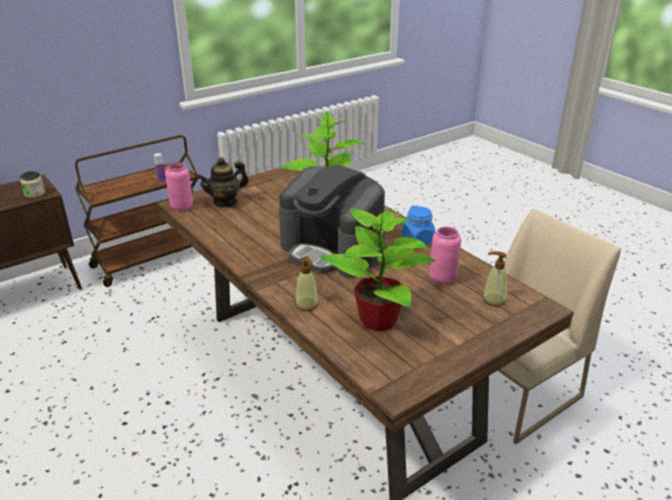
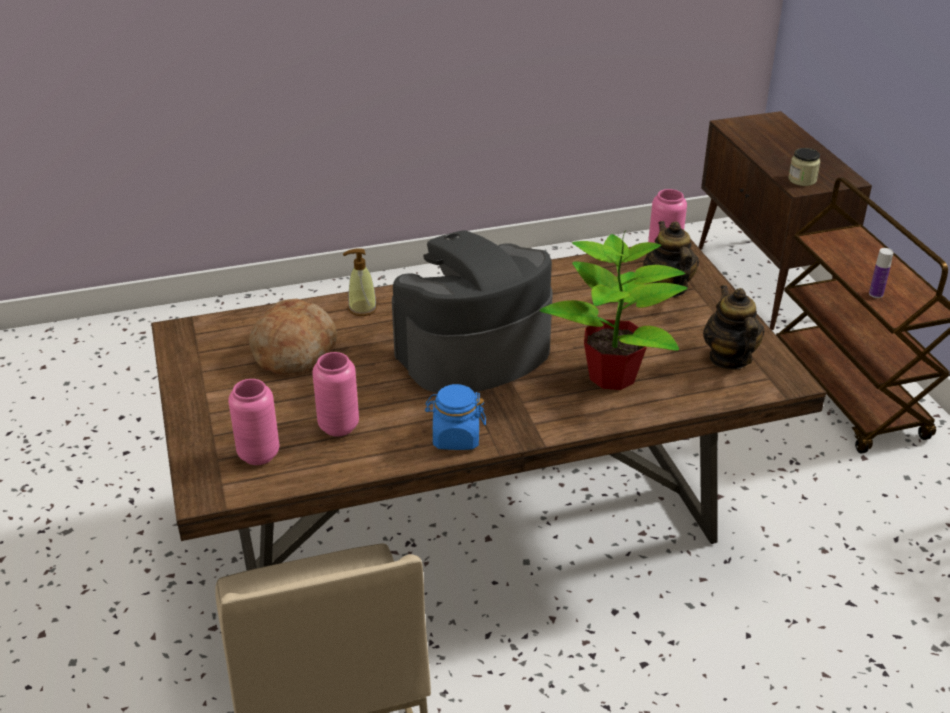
camera: 110 degrees right, 5 degrees up
potted plant [320,207,436,332] -> bread [249,299,337,374]
soap dispenser [483,251,507,306] -> pink vase [228,379,279,465]
none -> teapot [703,285,765,369]

